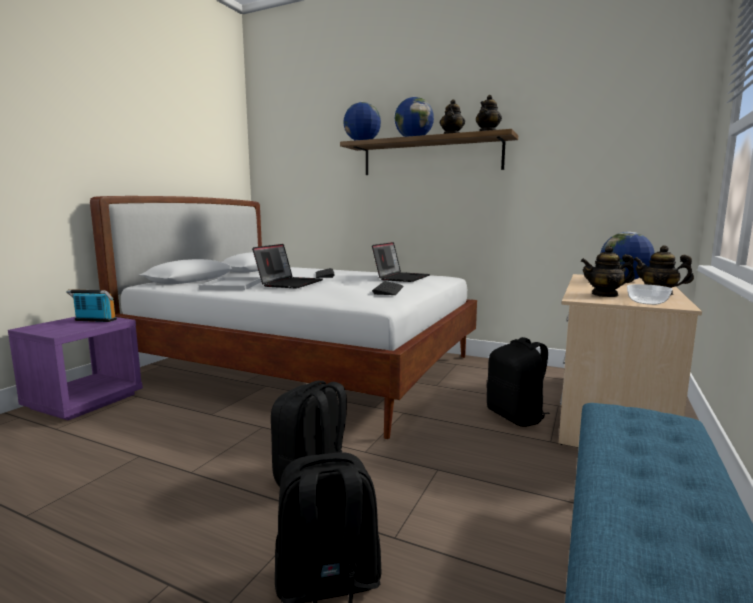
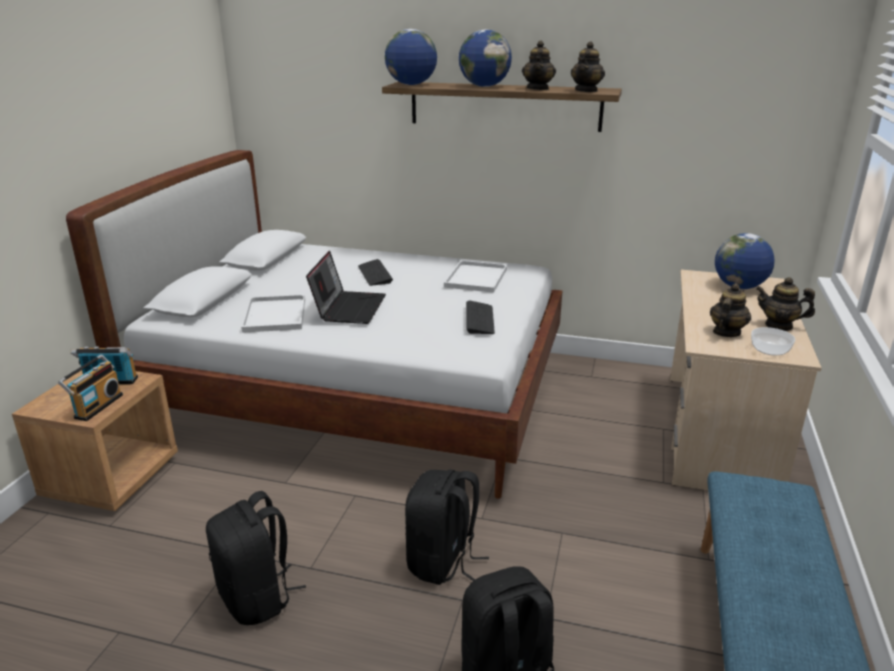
camera: 10 degrees left, 15 degrees up
purple nightstand [8,317,143,420] -> brown nightstand [12,370,178,511]
laptop [372,242,430,282] -> white tray [444,261,507,293]
black backpack [487,337,550,427] -> black backpack moved to [206,491,306,625]
teapot [581,246,635,297] -> teapot turned 135 degrees clockwise [710,283,751,337]
none -> radio [58,355,123,421]

